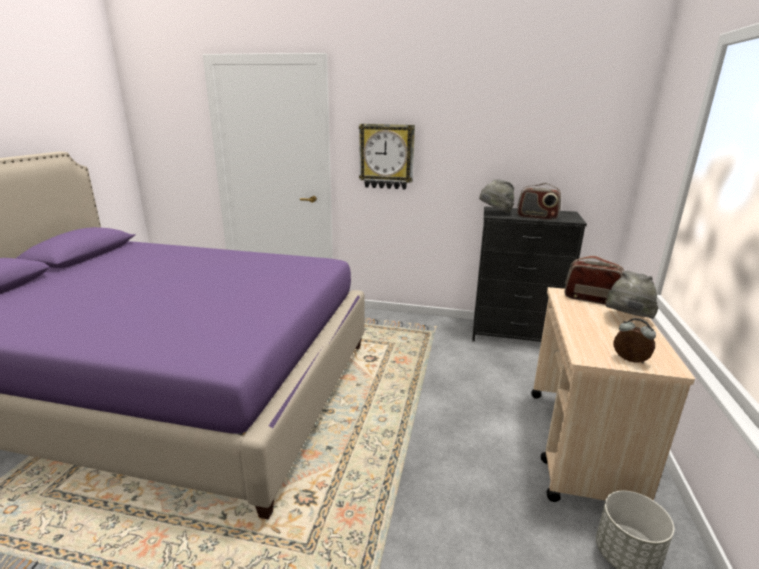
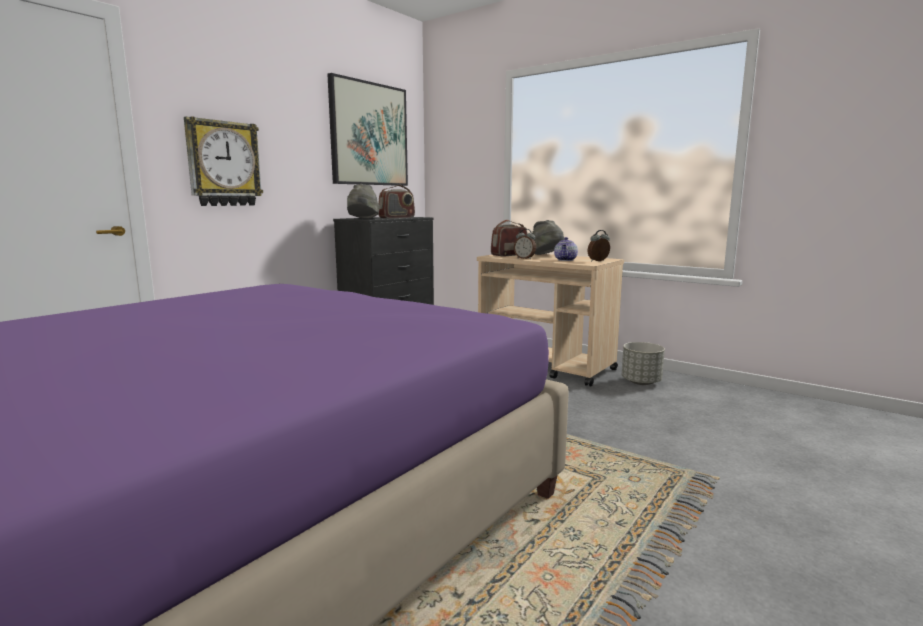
camera: 65 degrees left, 10 degrees down
none -> picture [327,73,408,186]
none -> alarm clock [514,229,536,259]
none -> teapot [554,237,578,261]

